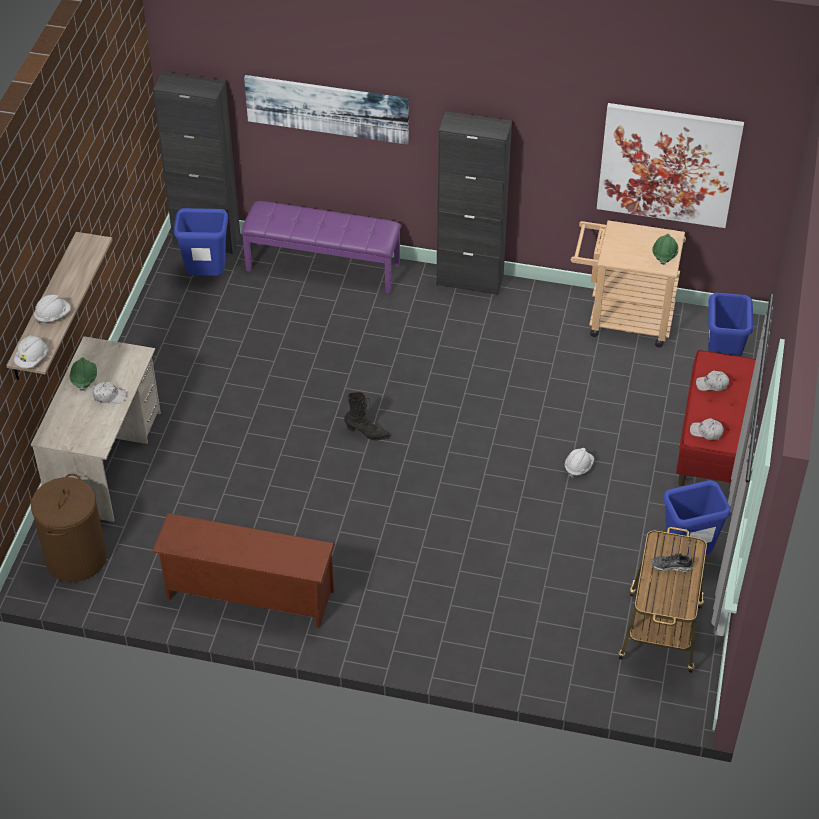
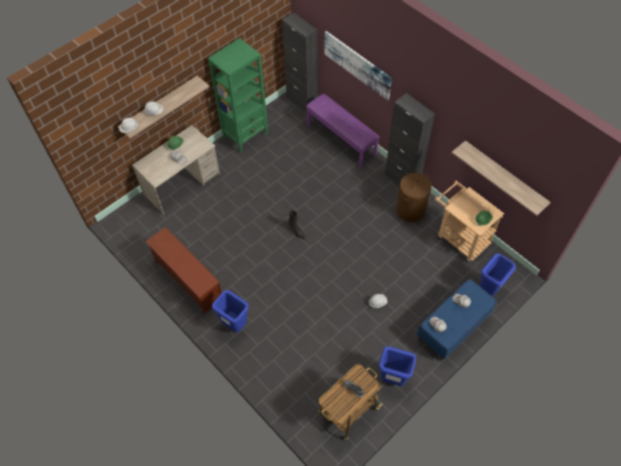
camera: 35 degrees right, 10 degrees up
brown laundry basket [31,474,107,582] -> brown laundry basket moved to [396,173,431,222]
blue trash can [174,208,228,276] -> blue trash can moved to [212,290,249,332]
picture [597,103,744,228] -> shelf [452,140,551,216]
red bench [676,350,756,493] -> blue bench [417,279,497,361]
none -> green bookcase [208,38,268,153]

